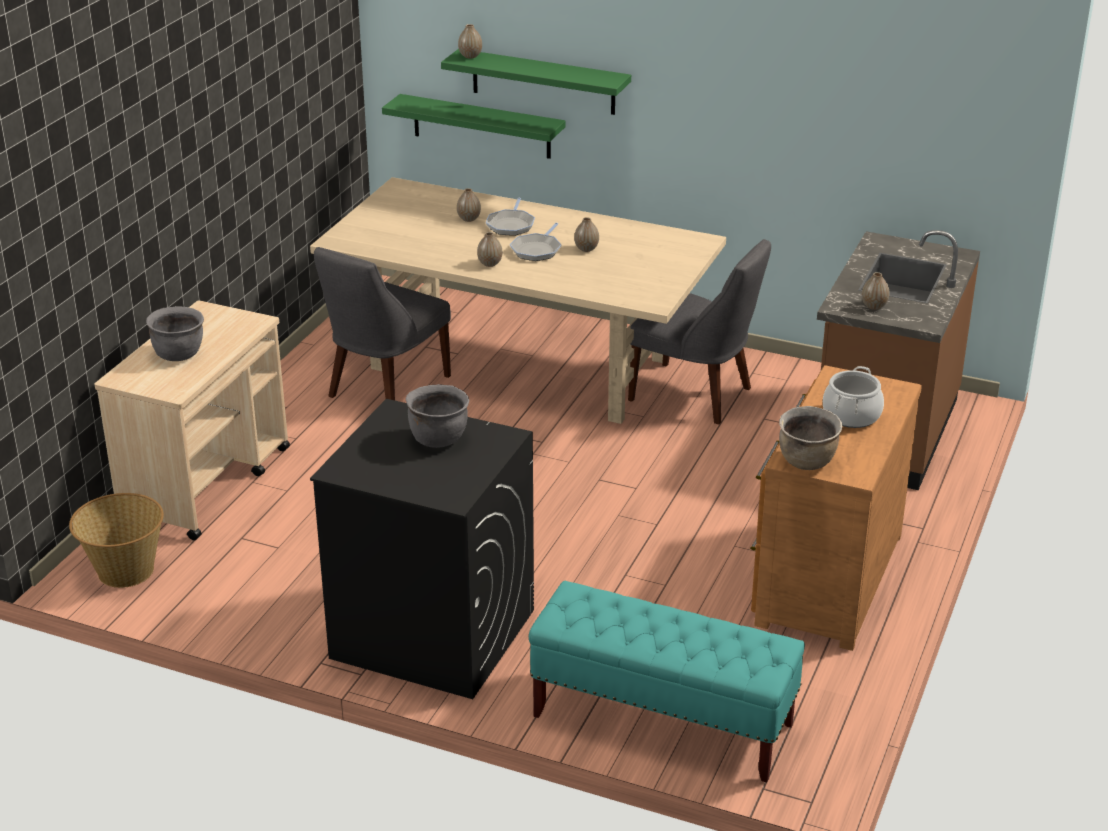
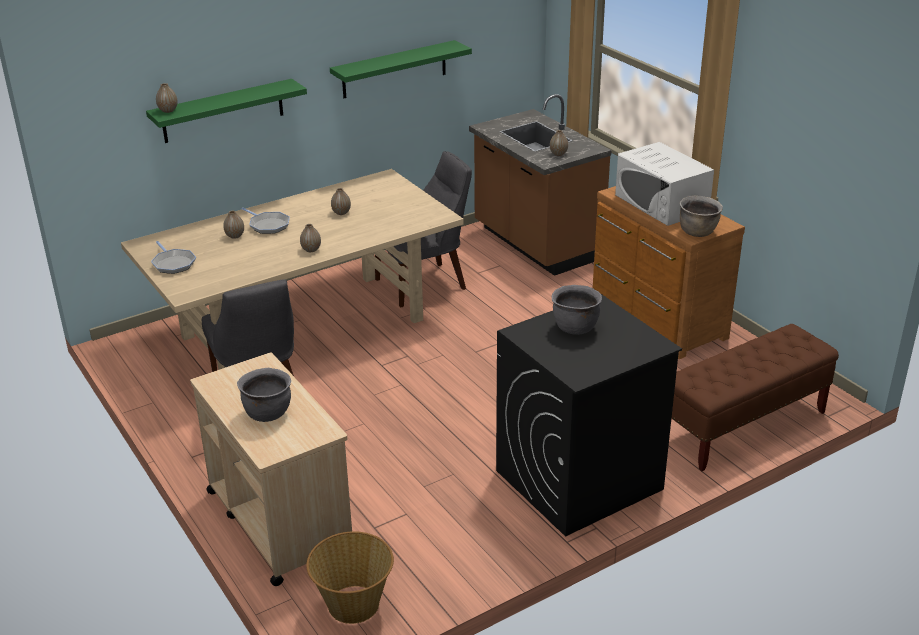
camera: 55 degrees left, 0 degrees up
green shelf [382,94,566,159] -> green shelf moved to [330,40,472,98]
frying pan [510,223,562,261] -> frying pan moved to [151,241,196,274]
turquoise bench [529,581,805,782] -> brown bench [672,324,839,471]
cooking pot [823,366,884,428] -> white microwave [615,142,714,226]

